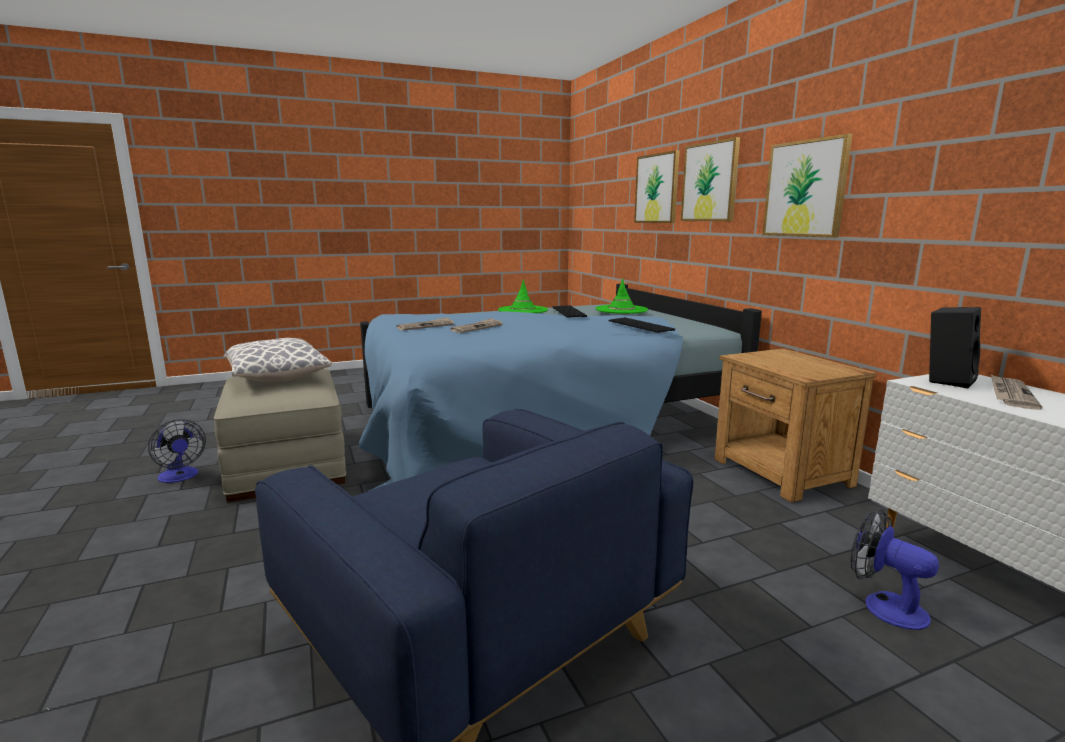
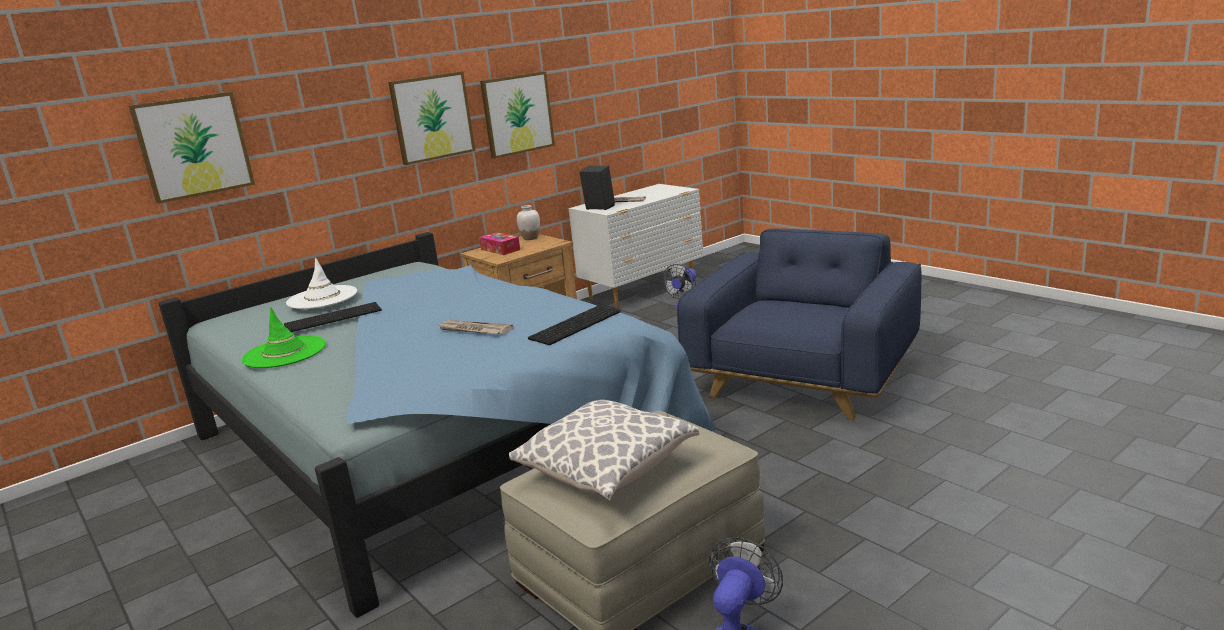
camera: 105 degrees left, 5 degrees up
newspaper [396,317,454,331] -> none
green hat [595,278,648,314] -> white hat [286,258,357,309]
keyboard [609,317,675,333] -> keyboard moved to [528,305,620,345]
picture [681,137,740,221] -> picture moved to [480,71,555,159]
none -> tissue box [479,232,520,255]
none -> white vase [517,205,540,240]

